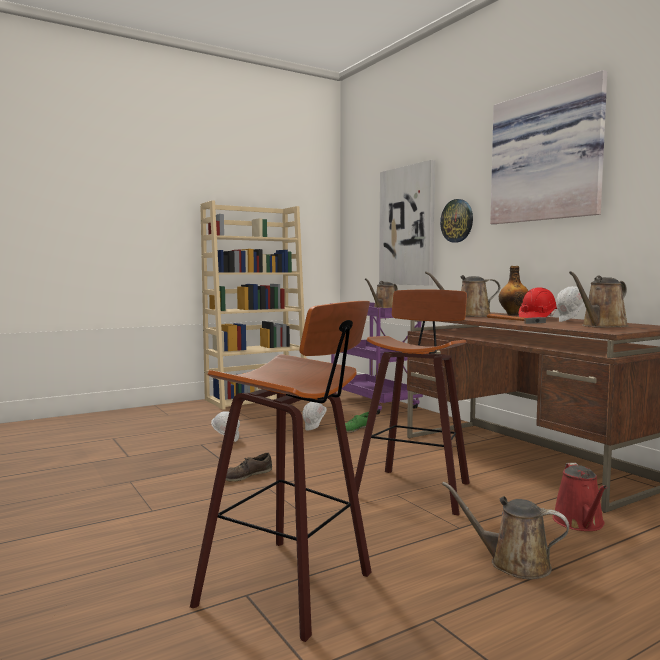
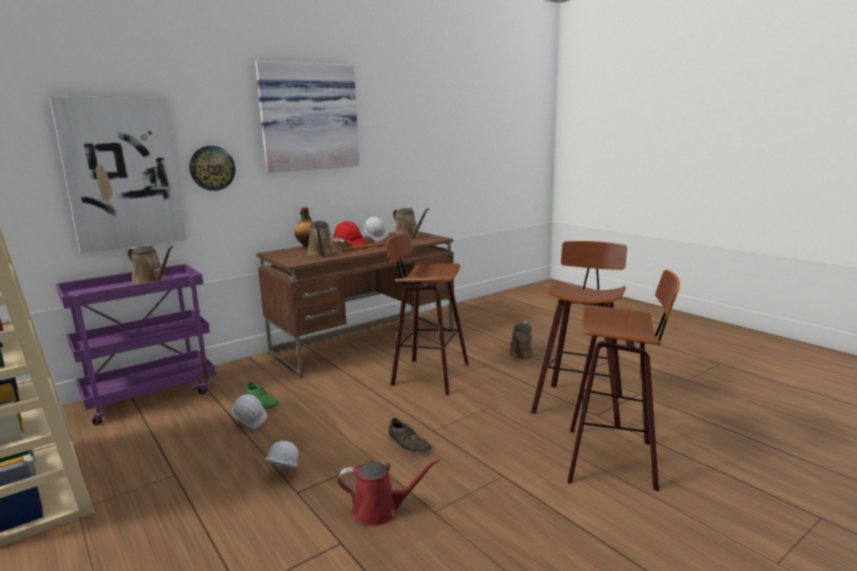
camera: 95 degrees left, 10 degrees up
red watering can [553,463,607,531] -> red watering can moved to [337,459,440,527]
none -> stool [568,270,680,491]

